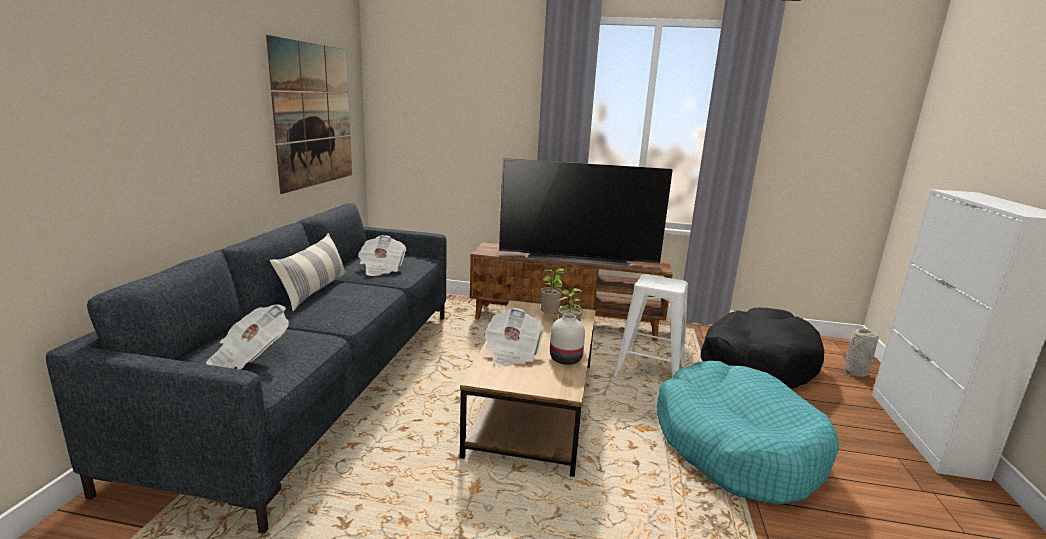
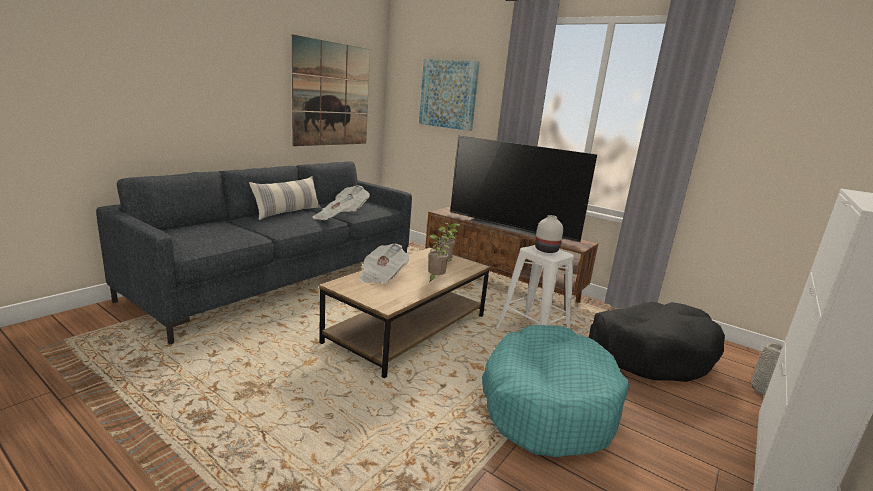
camera: 25 degrees right, 0 degrees up
newspaper [206,304,289,369] -> newspaper moved to [312,195,355,221]
white vase [550,314,585,365] -> white vase moved to [535,215,563,253]
none -> picture [419,59,480,131]

